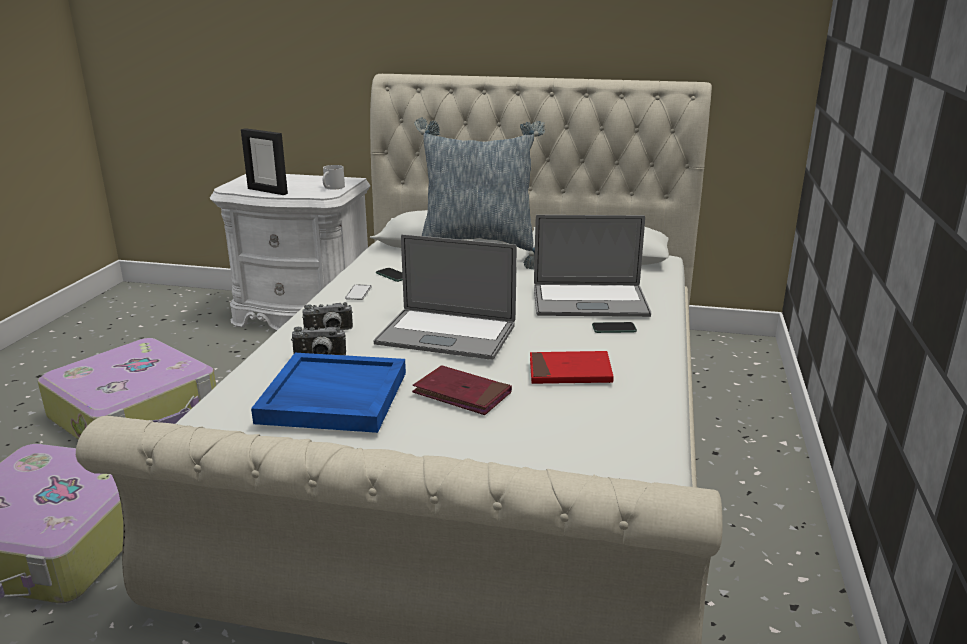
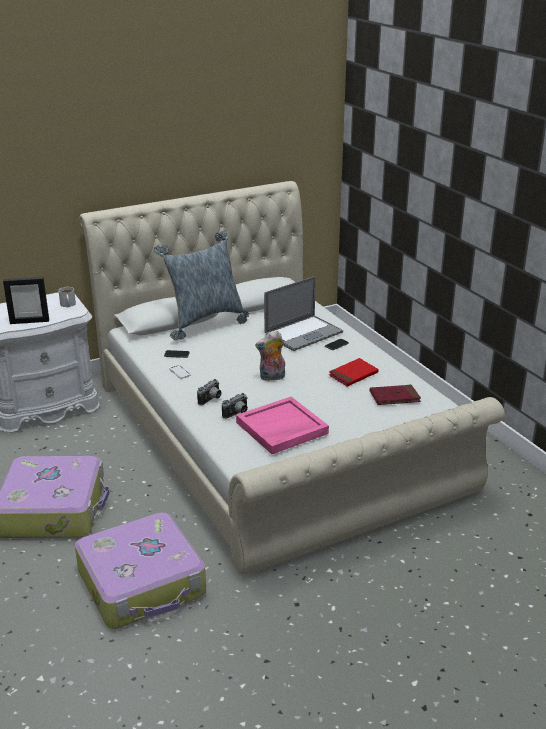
camera: 40 degrees left, 5 degrees up
blue tray [251,353,406,433] -> pink tray [236,397,329,454]
laptop [374,234,517,360] -> plush toy [255,331,285,381]
red book [412,365,512,415] -> red book moved to [370,384,421,405]

